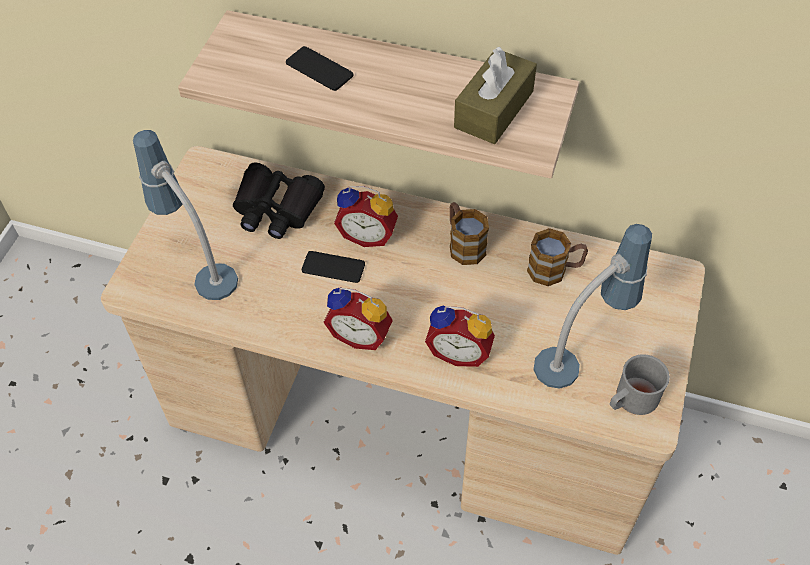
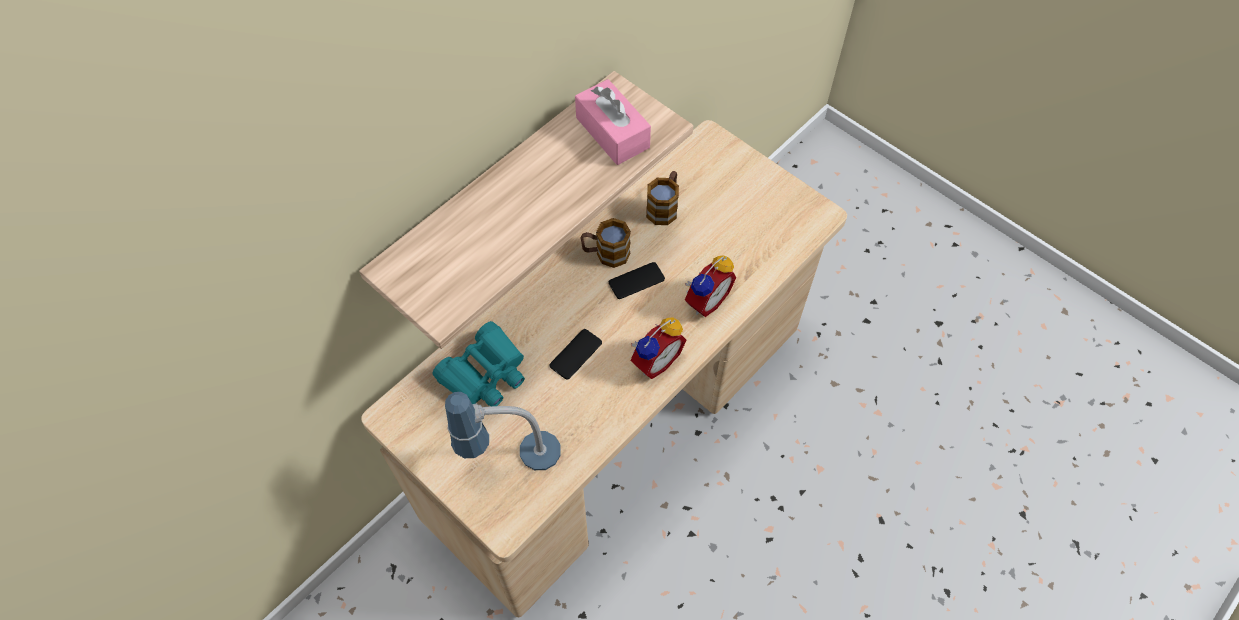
camera: 65 degrees left, 5 degrees up
black binoculars [233,162,325,239] -> turquoise binoculars [432,321,525,406]
phone [286,46,354,91] -> phone moved to [609,262,665,299]
alarm clock [334,186,398,247] -> none
brown tissue box [454,47,537,144] -> pink tissue box [575,79,651,165]
table lamp [533,224,652,389] -> none
grey mug [610,354,670,415] -> none

